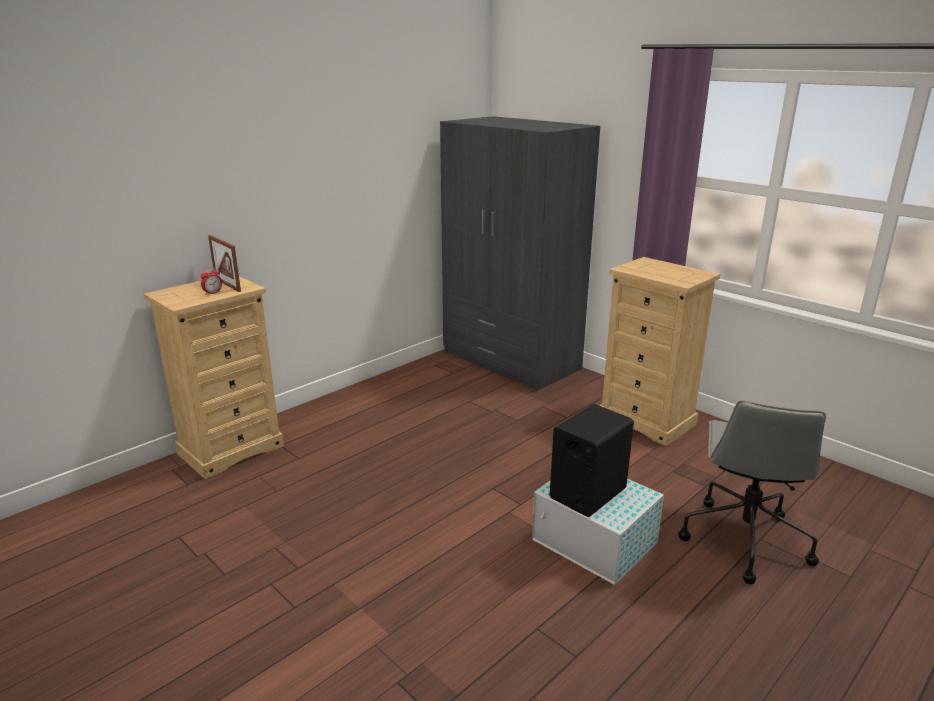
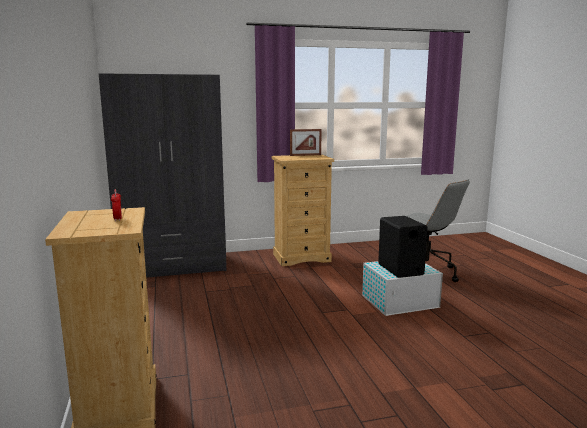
camera: 60 degrees left, 10 degrees down
picture frame [208,235,241,292] -> picture frame moved to [290,129,322,156]

